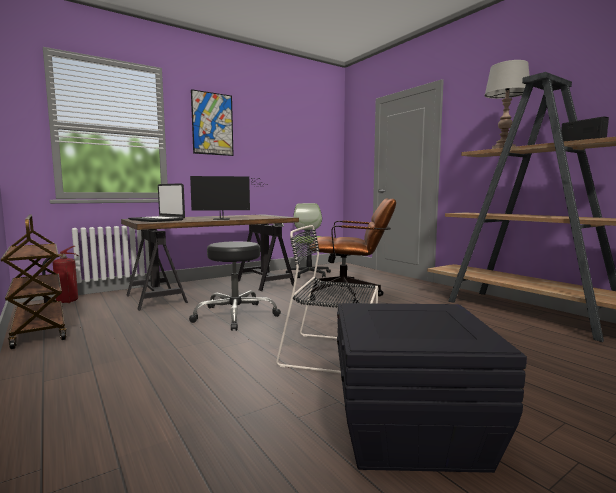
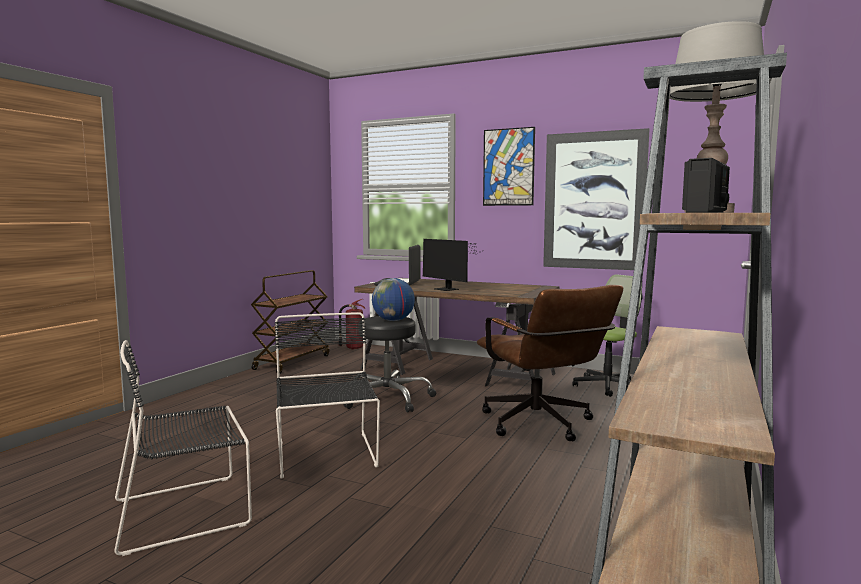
camera: 60 degrees right, 0 degrees up
black storage box [337,303,527,473] -> black chair [114,340,252,556]
none -> globe [372,278,415,321]
none -> picture [543,128,649,270]

